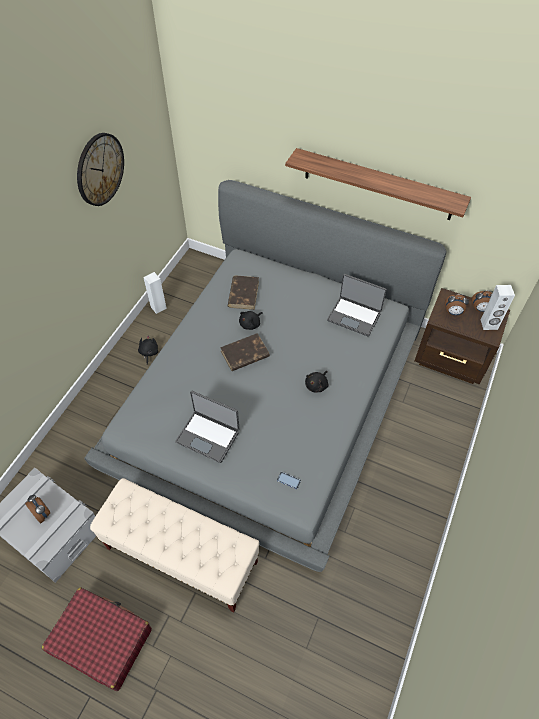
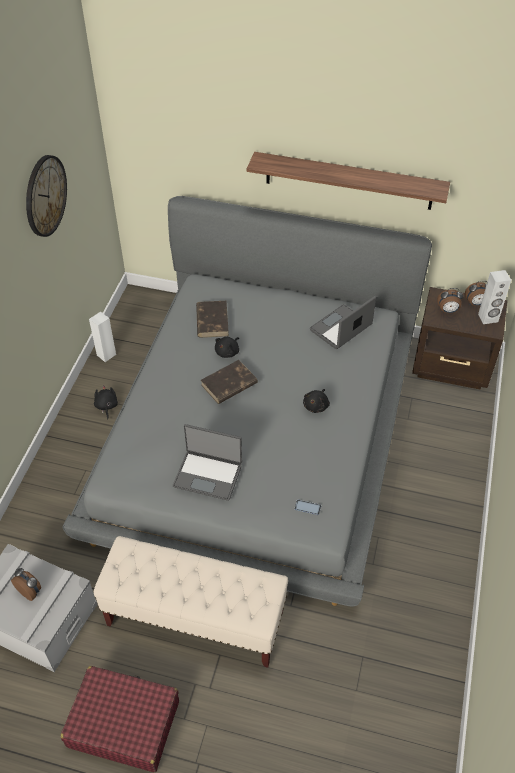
camera: 10 degrees left, 5 degrees down
laptop [327,274,387,337] -> laptop turned 120 degrees clockwise [310,296,376,349]

